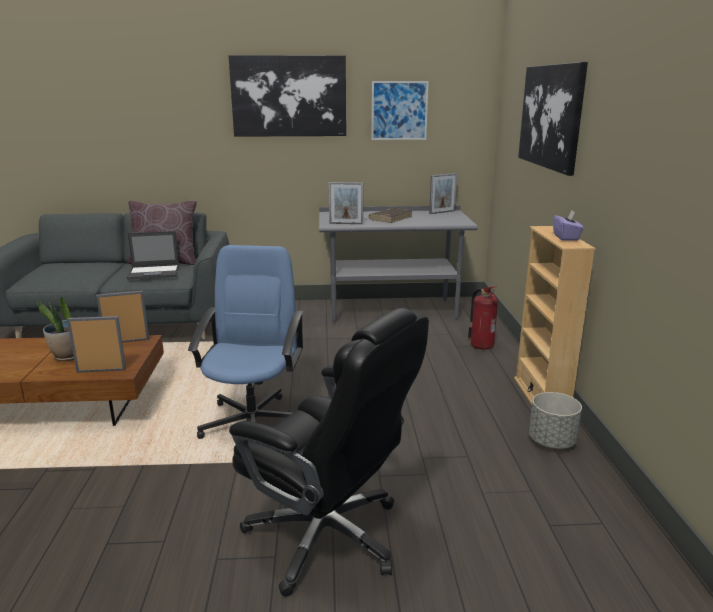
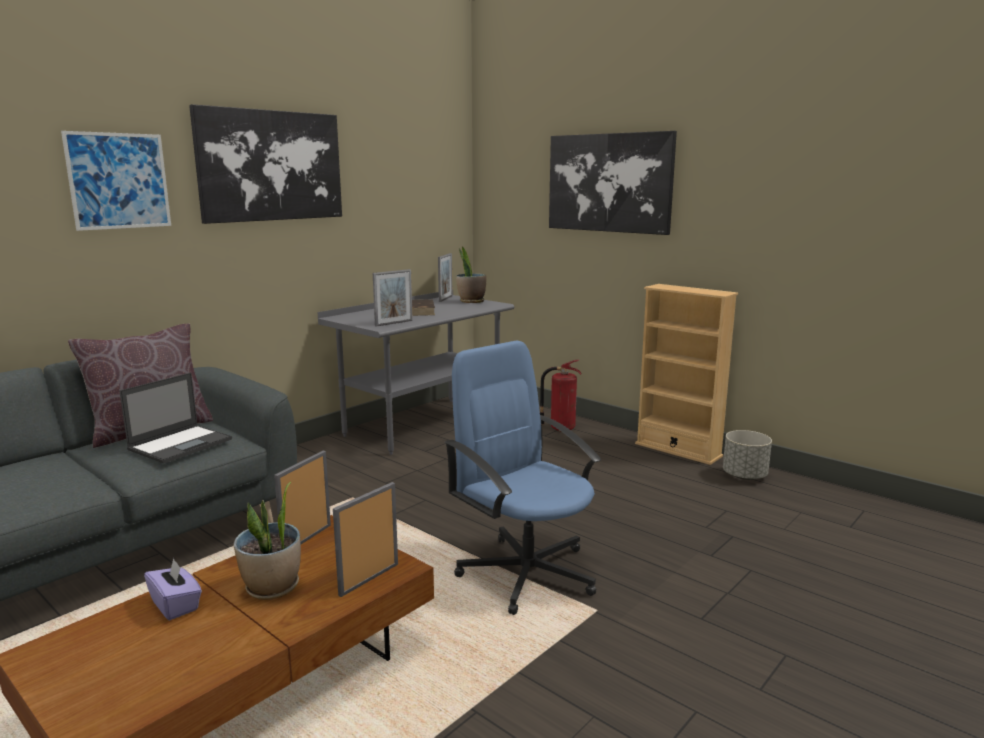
camera: 45 degrees left, 5 degrees down
black office chair [229,308,429,597] -> none
picture [371,81,429,140] -> picture moved to [61,131,171,231]
purple tissue box [553,210,584,241] -> purple tissue box moved to [144,558,202,620]
none -> potted plant [456,247,487,303]

